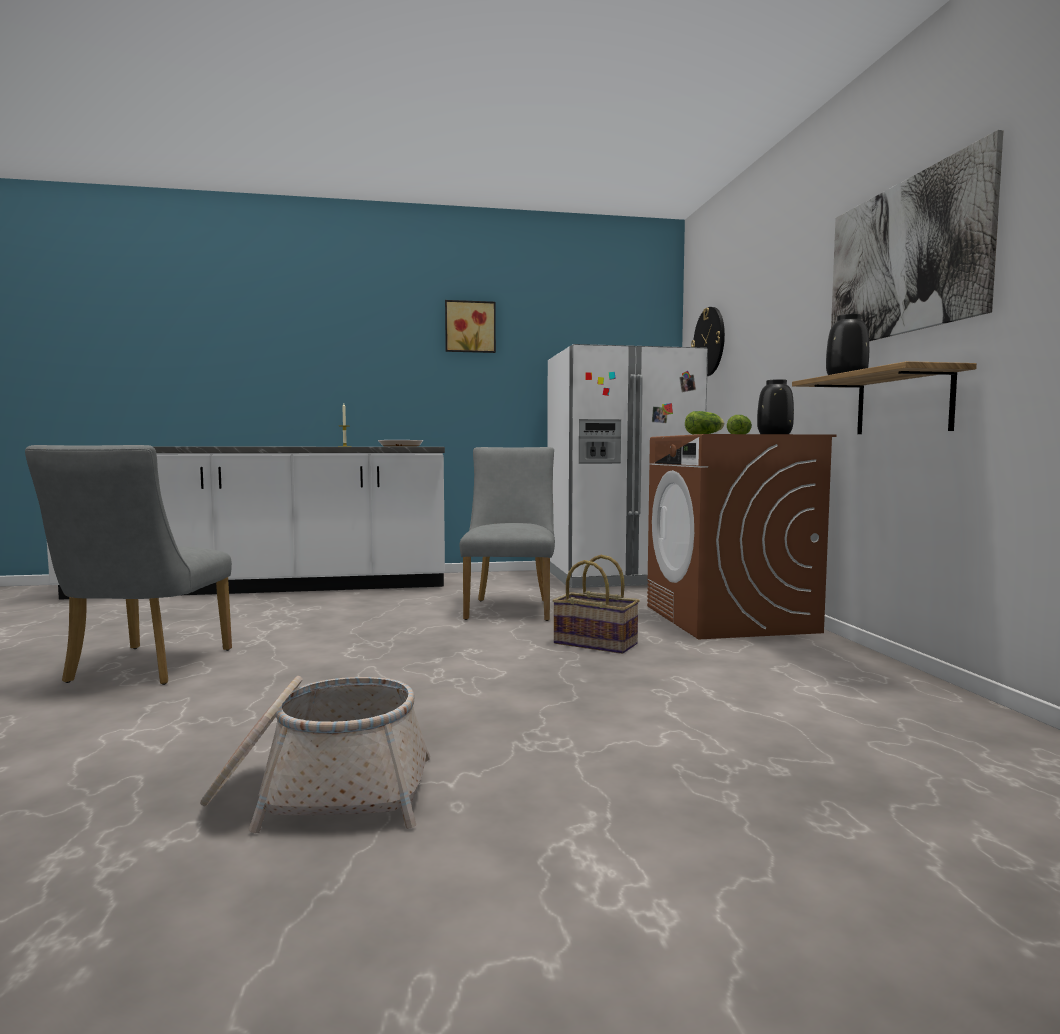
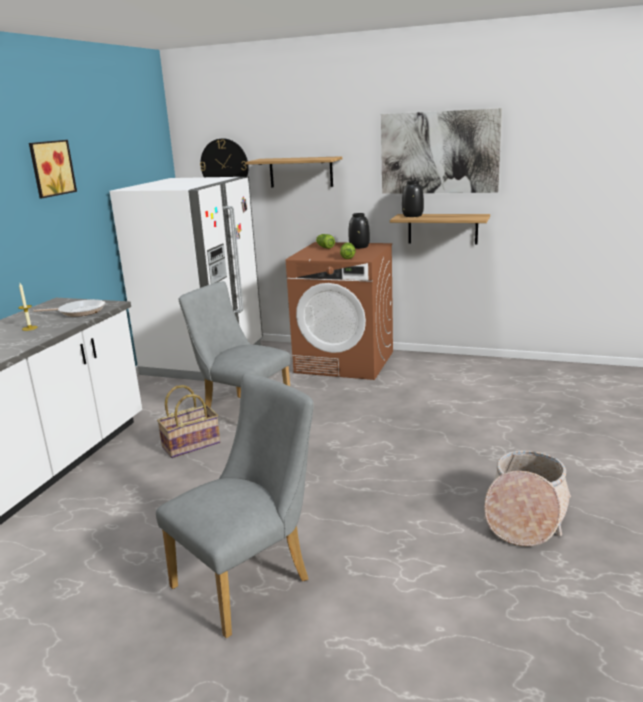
camera: 60 degrees left, 15 degrees up
grey chair [25,445,232,685] -> grey chair turned 75 degrees counterclockwise [156,374,314,638]
basket [553,555,640,654] -> basket moved to [157,385,220,458]
none -> shelf [246,156,342,188]

